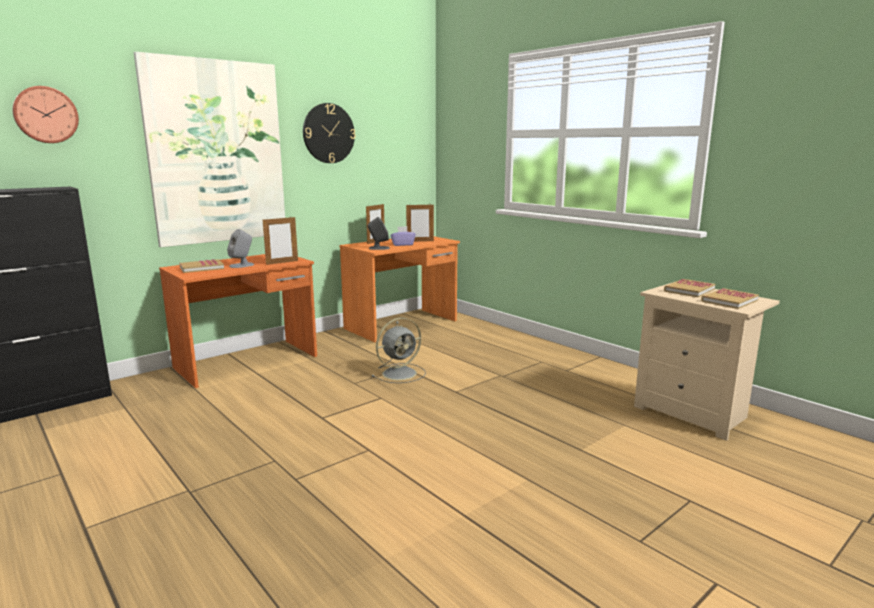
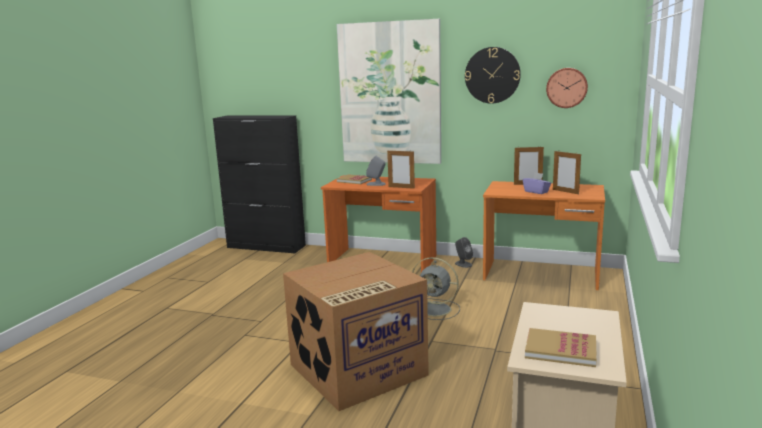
camera: 60 degrees right, 0 degrees up
wall clock [12,86,79,143] -> wall clock moved to [546,68,588,108]
grey speaker [368,217,390,250] -> grey speaker moved to [455,237,473,268]
book [664,279,715,297] -> none
none -> cardboard box [283,252,429,411]

